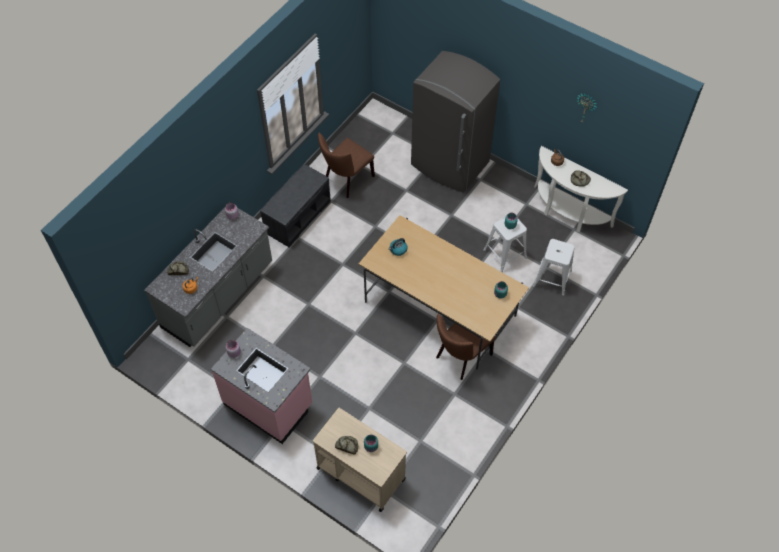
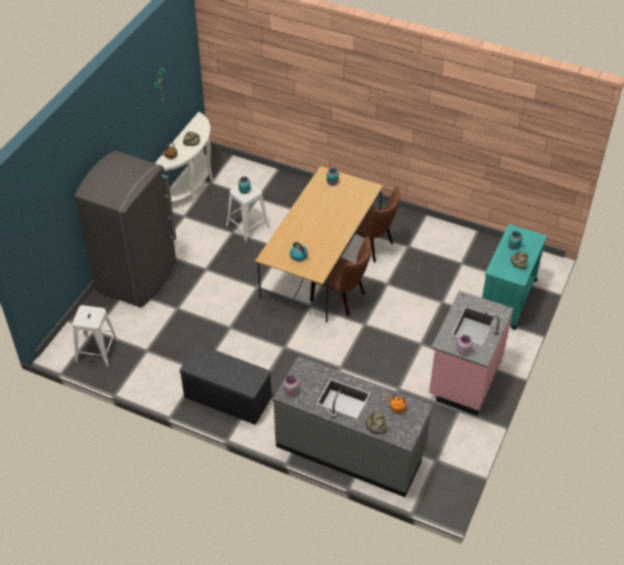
camera: 100 degrees left, 10 degrees down
beige cart [313,408,407,512] -> turquoise cart [482,224,547,330]
brown chair [318,133,375,198] -> brown chair moved to [310,236,371,316]
white stool [532,239,575,296] -> white stool moved to [72,305,119,367]

